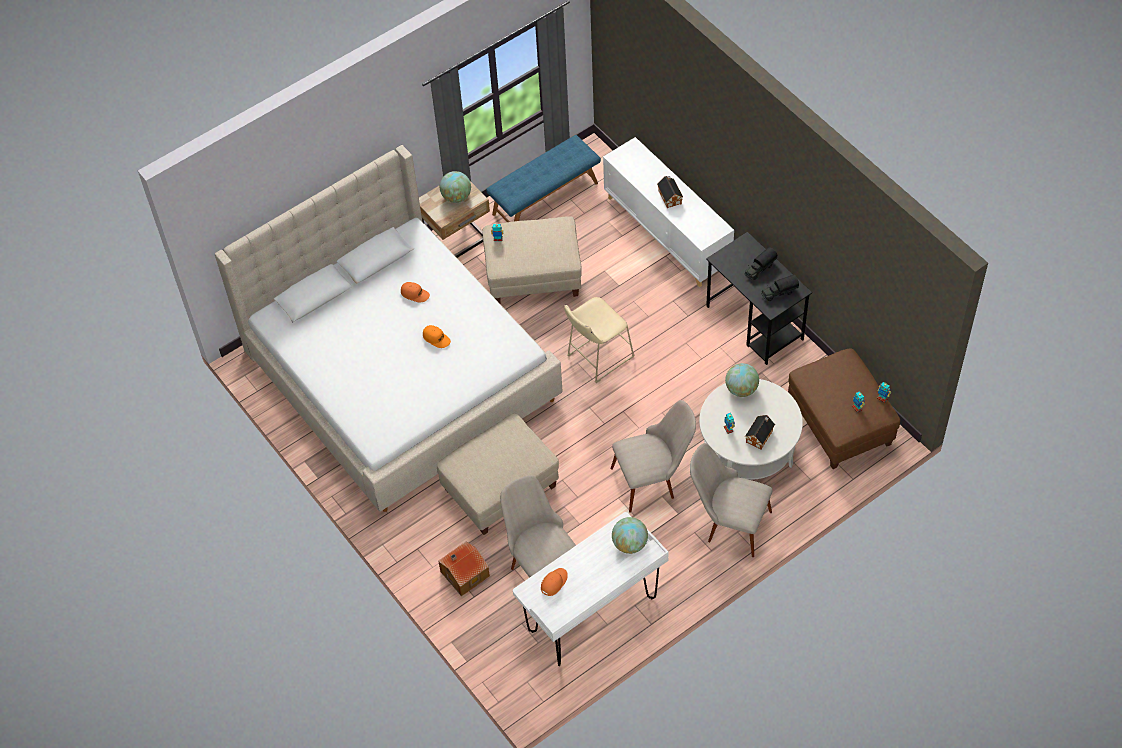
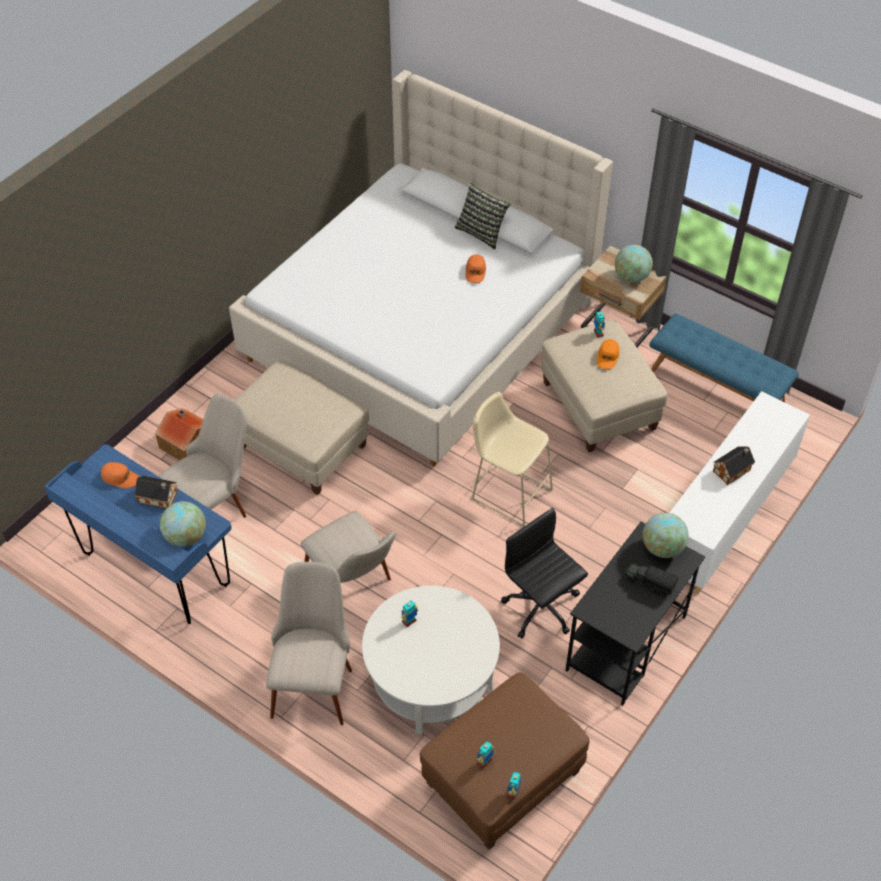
camera: 70 degrees right, 5 degrees down
orange cap [423,325,451,348] -> orange cap moved to [597,339,619,369]
white desk [513,512,669,666] -> blue desk [44,444,232,624]
globe [725,363,759,397] -> globe moved to [643,513,689,558]
toy house [745,415,775,450] -> toy house moved to [134,476,177,509]
toy truck [761,274,799,301] -> none
none -> pillow [455,183,511,250]
none -> black office chair [501,508,588,639]

